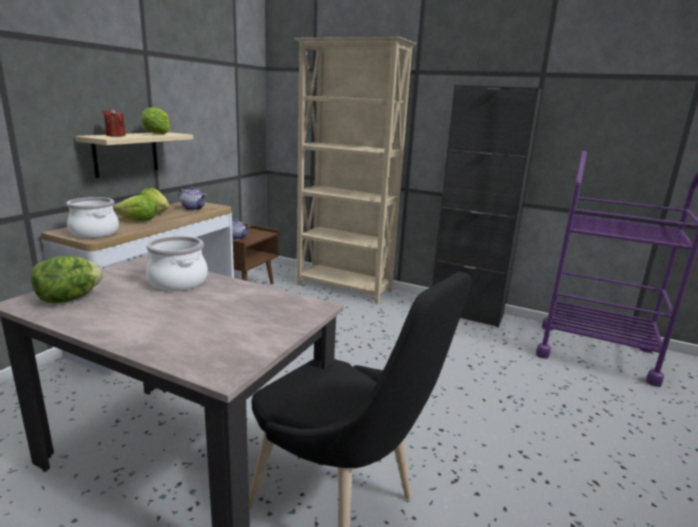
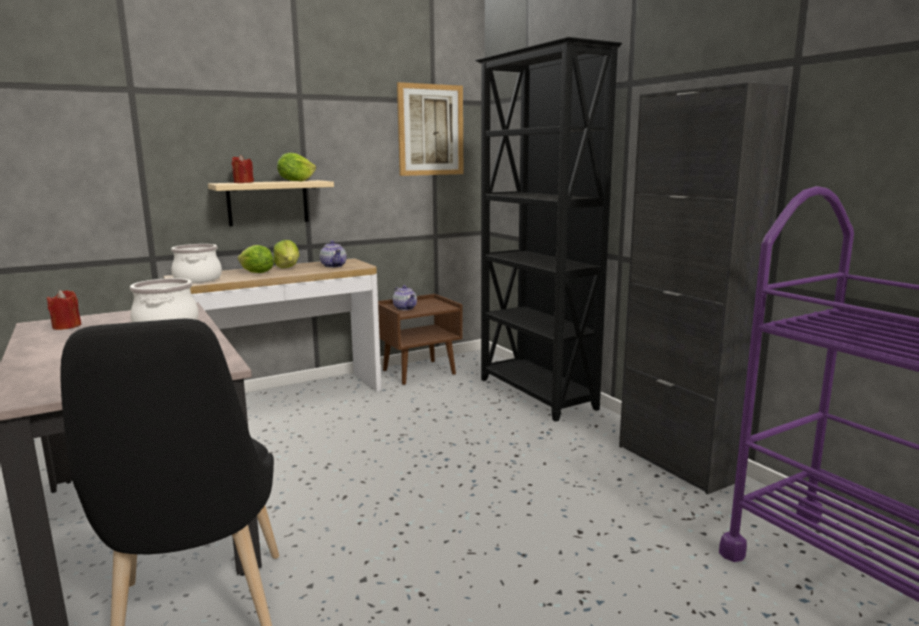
camera: 35 degrees right, 5 degrees down
lettuce [31,256,103,303] -> red candle [47,290,82,330]
beige bookcase [294,37,416,304] -> black bookcase [475,37,622,422]
none -> picture [397,82,463,176]

